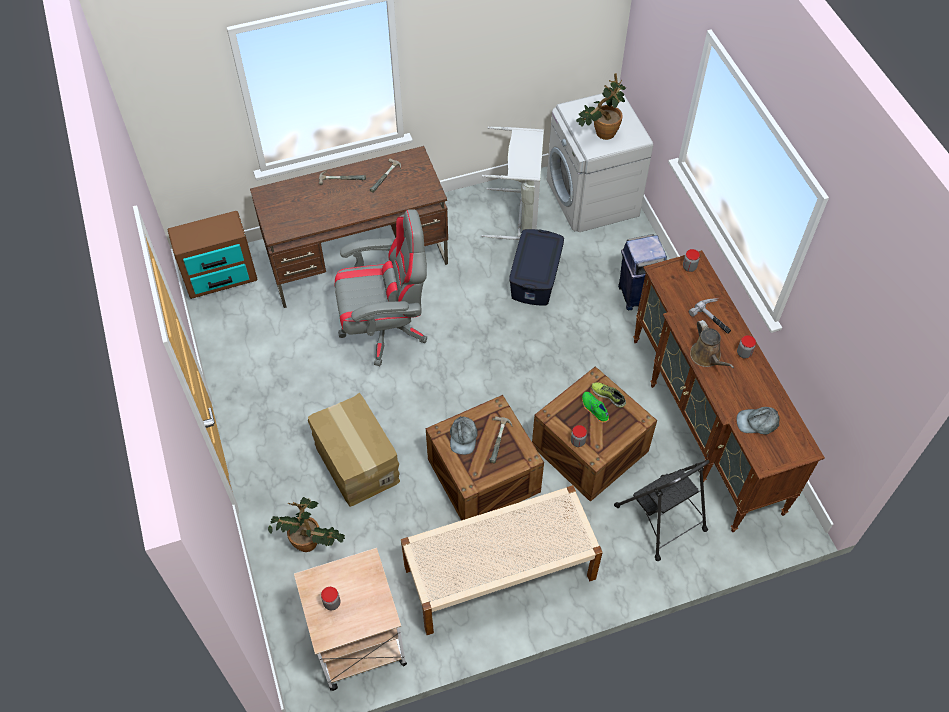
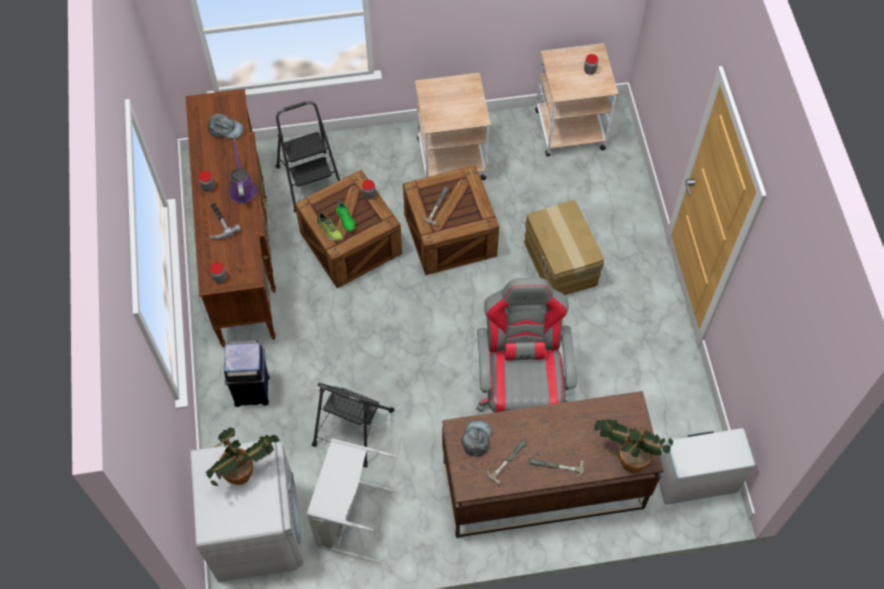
camera: 170 degrees left, 5 degrees up
brown nightstand [168,211,257,299] -> white nightstand [659,428,755,505]
potted plant [268,497,345,552] -> potted plant moved to [594,419,673,473]
grey office chair [334,210,427,366] -> grey office chair turned 90 degrees clockwise [476,278,577,413]
beige bench [401,485,603,635] -> beige cart [415,73,491,180]
grey cap [450,416,478,455] -> grey cap moved to [461,420,491,457]
blue storage box [509,229,564,306] -> black step ladder [312,383,394,468]
brown watering can [690,320,734,368] -> purple watering can [229,139,257,204]

